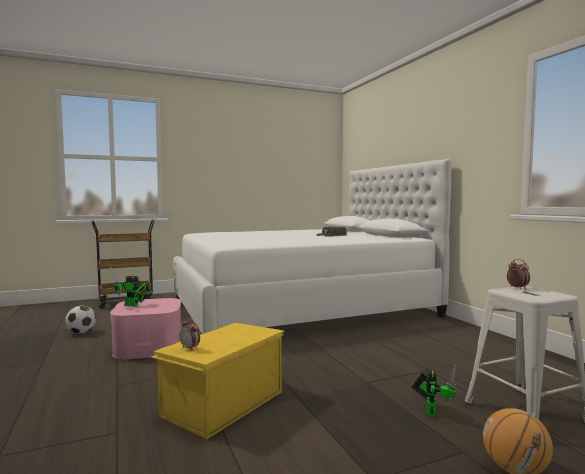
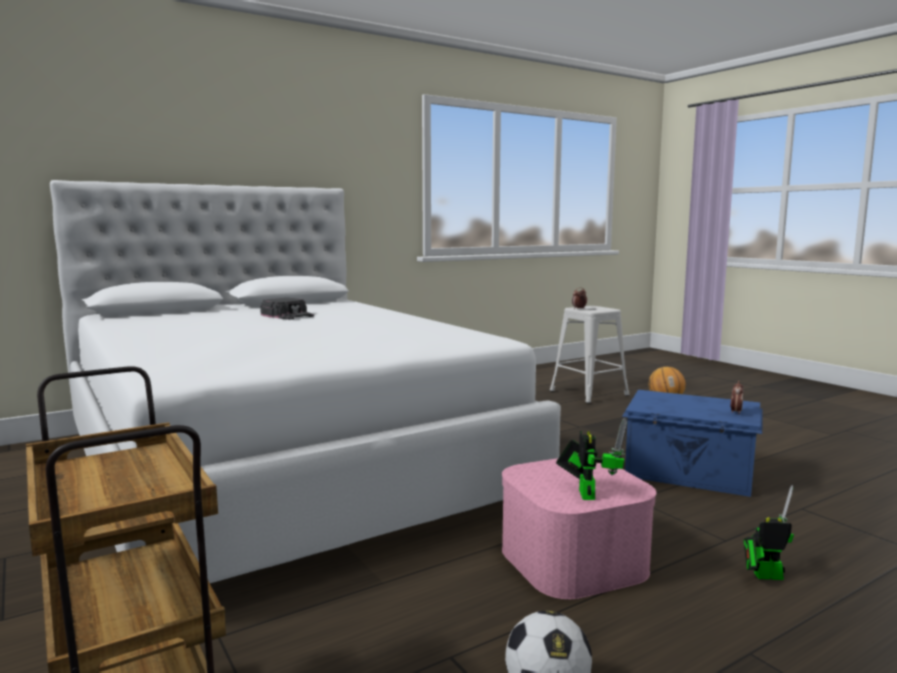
camera: 100 degrees left, 5 degrees up
yellow storage box [151,323,284,439] -> blue storage box [622,390,763,497]
toy robot [411,363,457,417] -> toy robot moved to [743,485,794,580]

